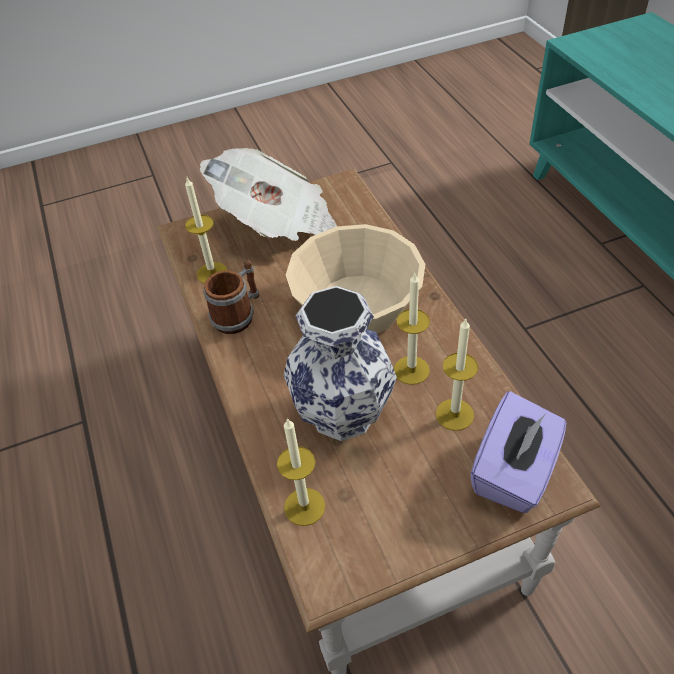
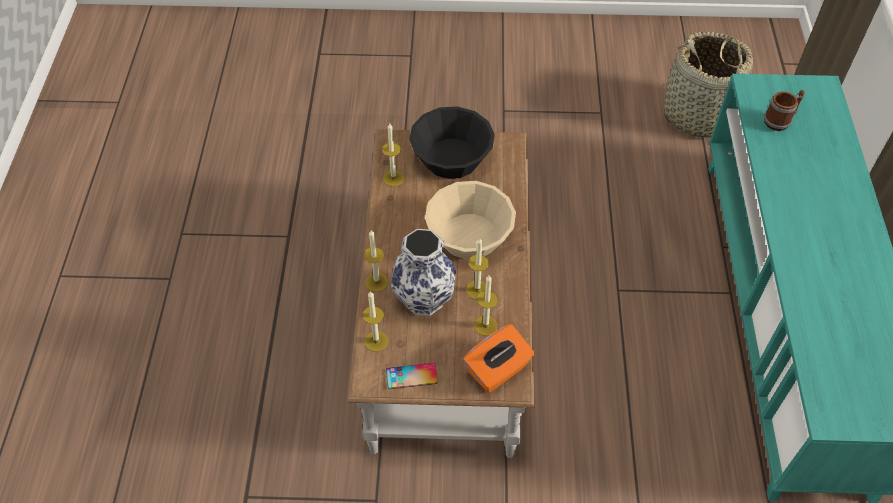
camera: 20 degrees right, 5 degrees up
newspaper [200,148,337,241] -> black bowl [409,106,495,179]
mug [203,259,259,334] -> mug moved to [764,90,805,131]
purple tissue box [470,391,566,513] -> orange tissue box [463,324,535,393]
none -> candle [364,230,388,292]
none -> phone [386,363,438,389]
none -> basket [662,31,753,137]

